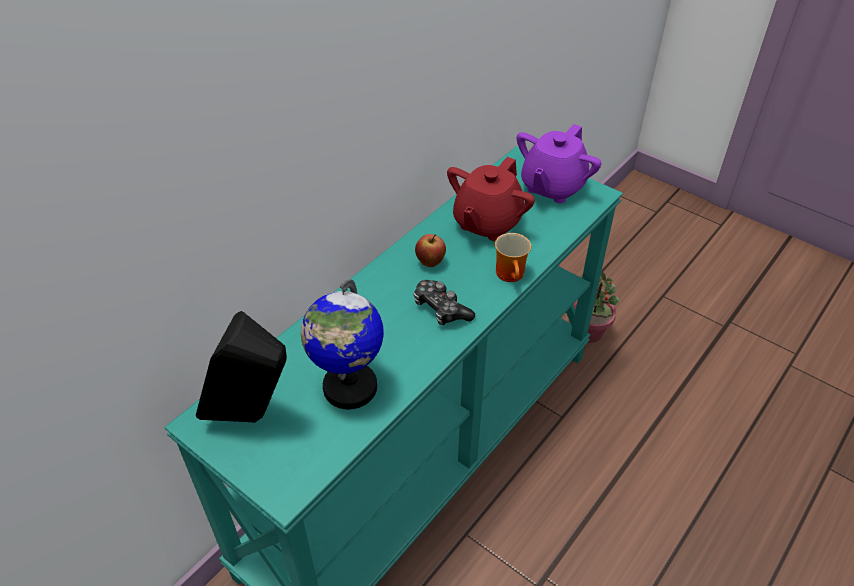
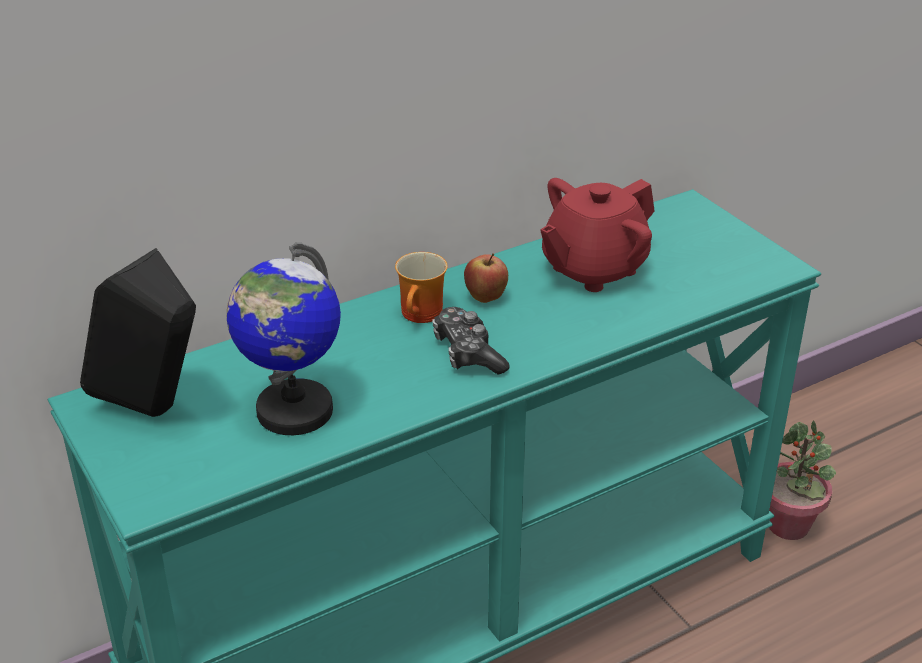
camera: 20 degrees right, 10 degrees down
mug [495,233,531,282] -> mug moved to [395,252,448,323]
purple teapot [517,124,601,203] -> none

